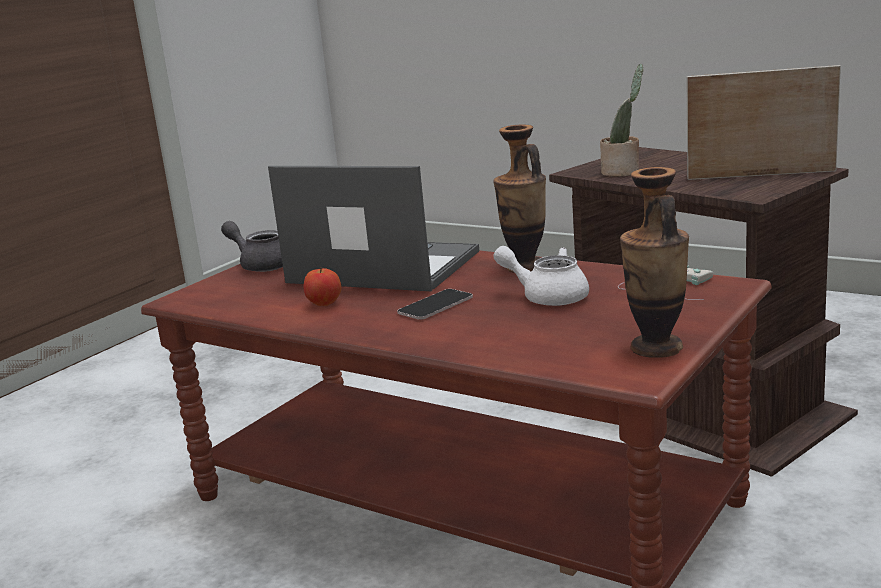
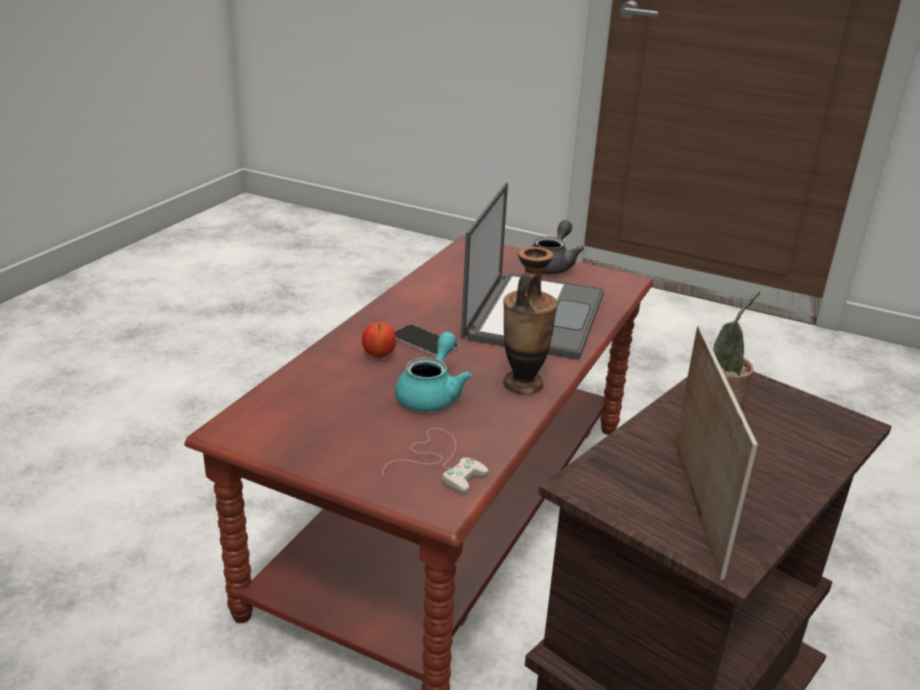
camera: 80 degrees right, 10 degrees up
apple [304,268,341,306] -> apple moved to [362,323,396,358]
white teapot [493,246,589,306] -> turquoise teapot [395,332,472,412]
vase [620,167,689,358] -> none

